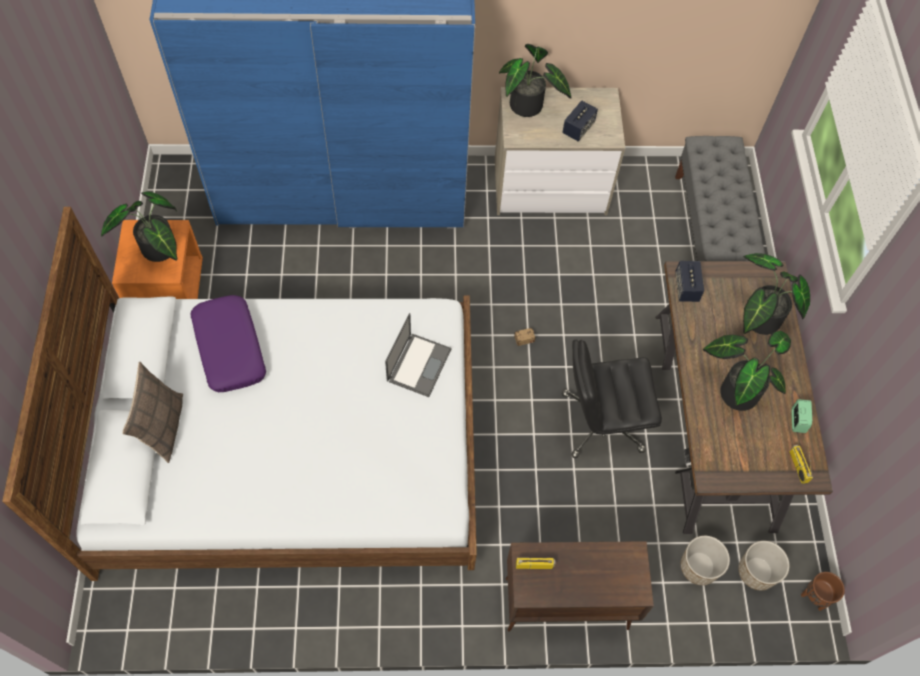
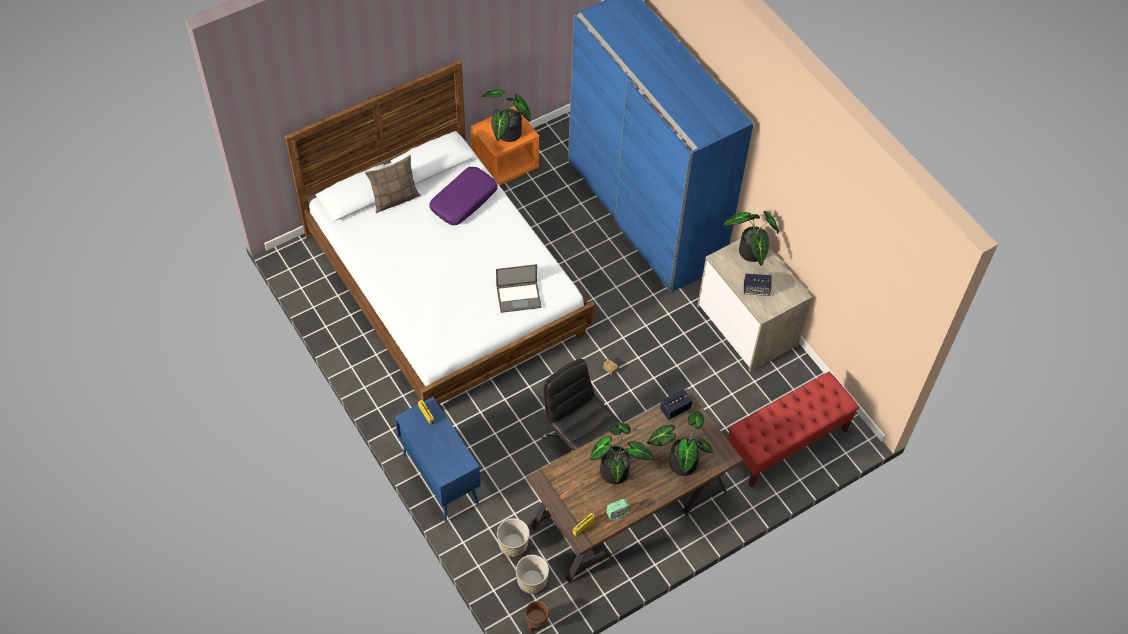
camera: 60 degrees right, 5 degrees down
brown cabinet [505,541,654,632] -> blue cabinet [395,397,481,521]
grey bench [675,136,765,261] -> red bench [727,372,859,487]

